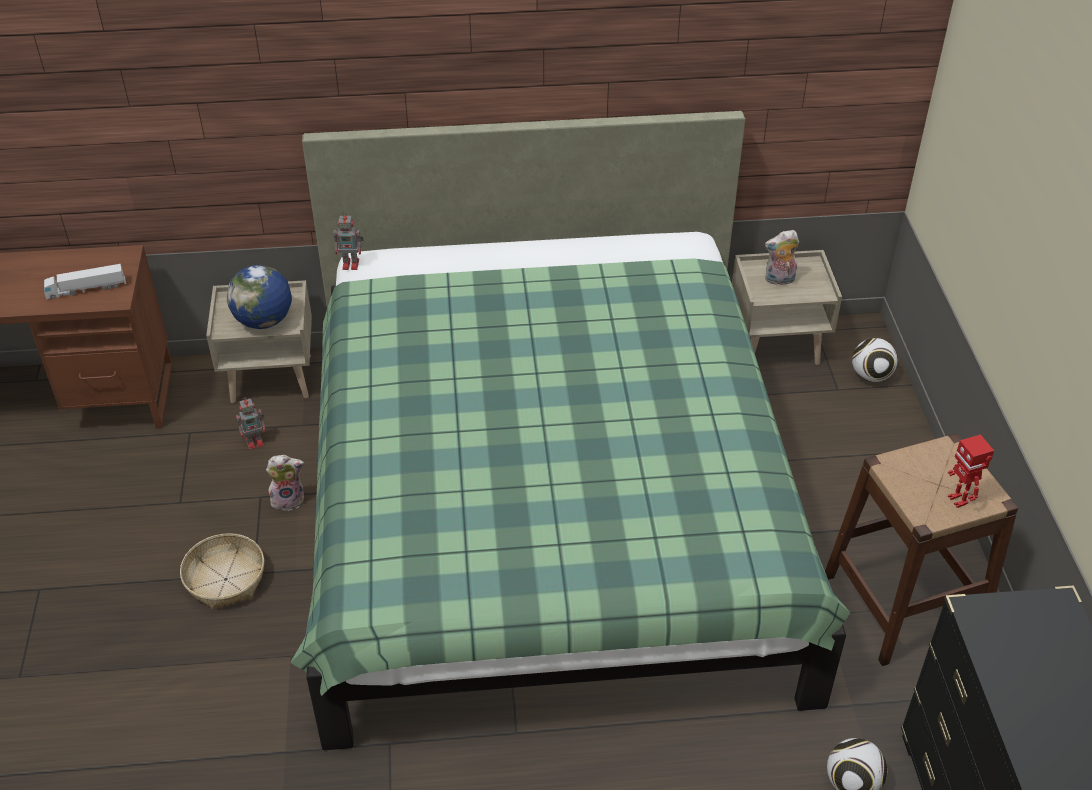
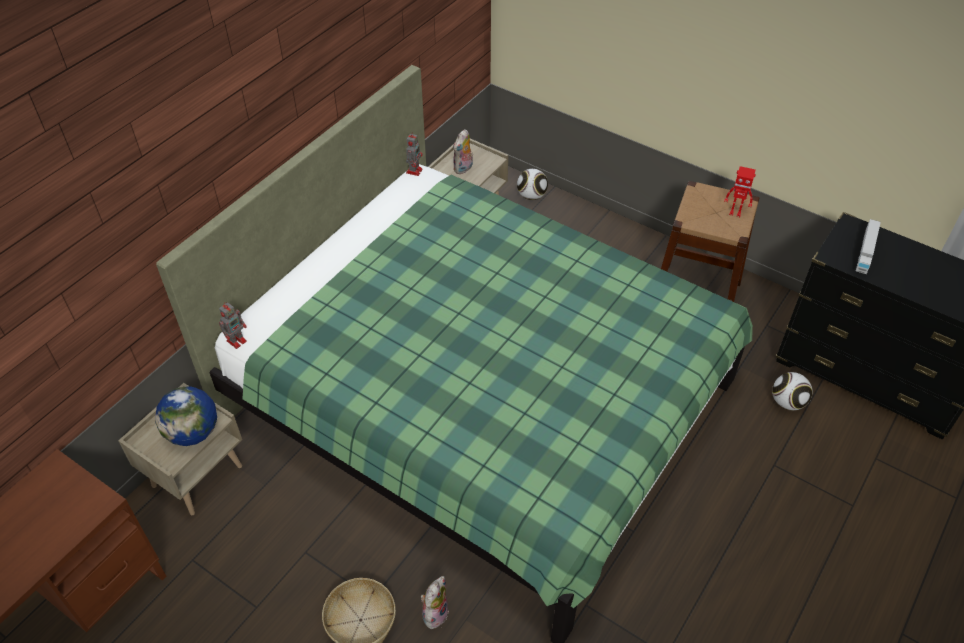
camera: 50 degrees left, 5 degrees up
toy truck [44,264,126,299] -> toy truck moved to [856,219,881,274]
toy robot [236,397,266,450] -> toy robot moved to [406,132,423,176]
plush toy [266,455,304,511] -> plush toy moved to [420,576,449,629]

